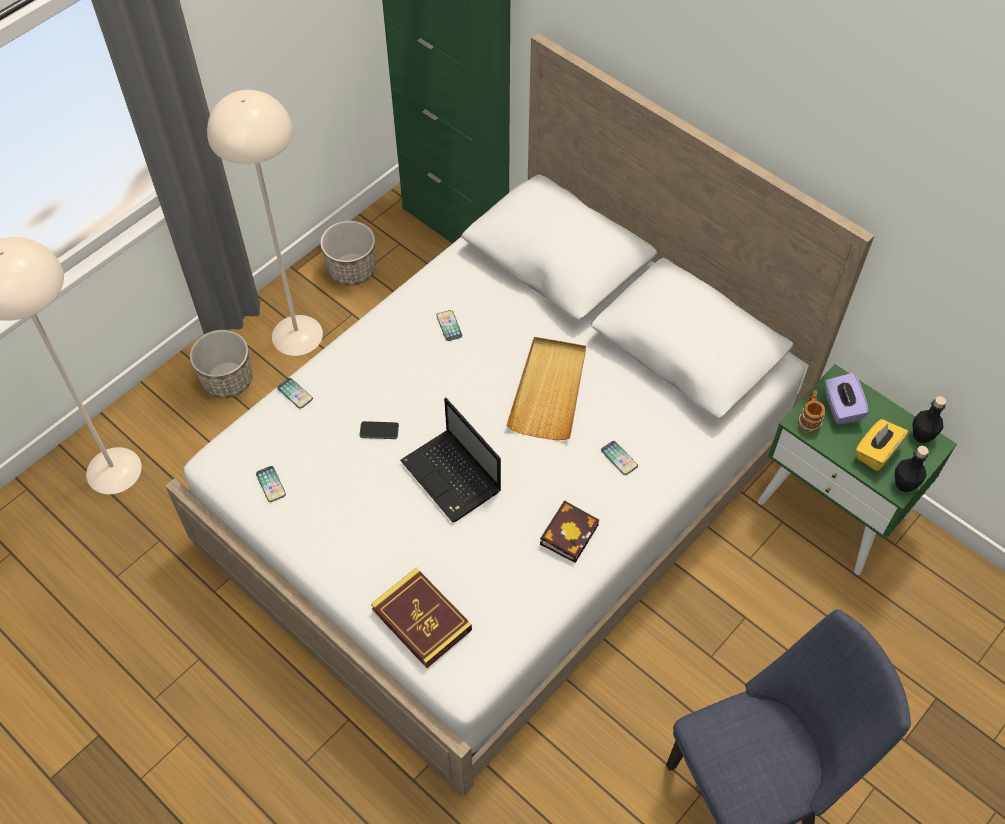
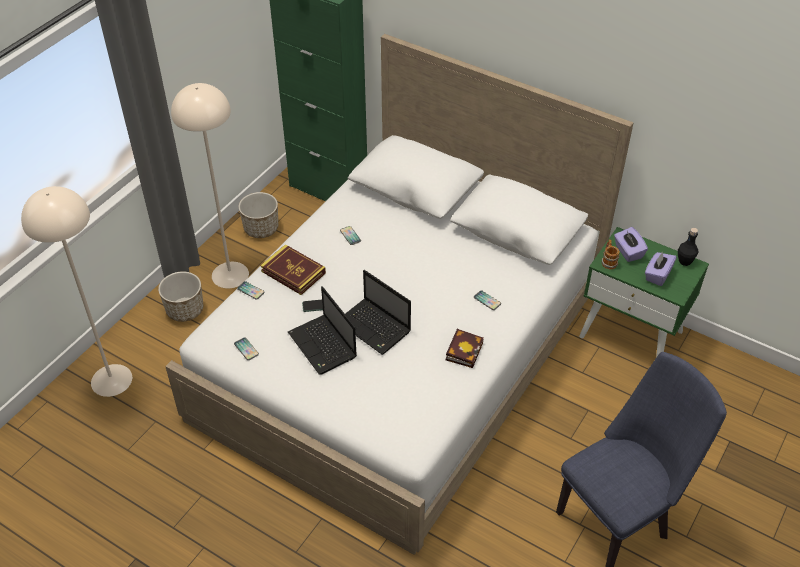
camera: 10 degrees left, 10 degrees down
book [371,568,472,668] -> book moved to [260,244,326,295]
beige tray [506,337,586,440] -> none
yellow tissue box [856,419,908,471] -> purple tissue box [645,251,677,286]
black bottle [894,446,929,492] -> none
none -> laptop [288,286,357,375]

